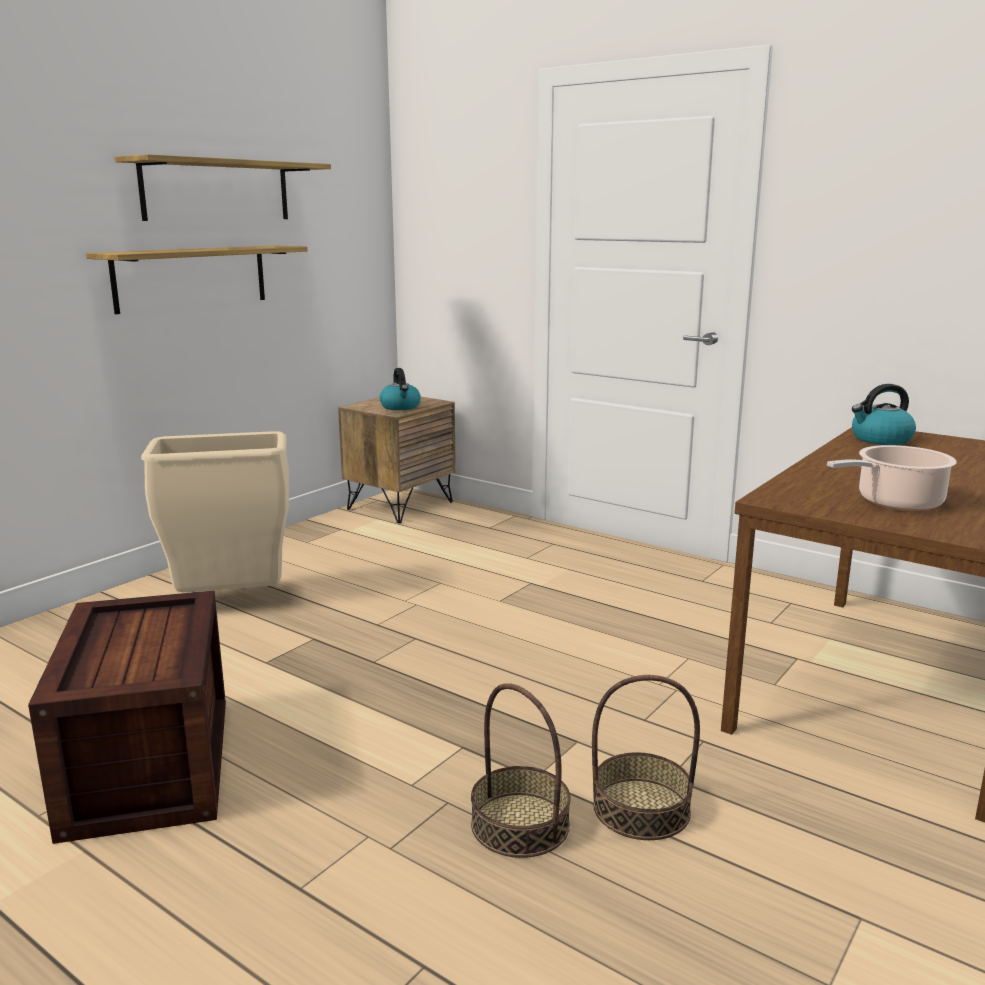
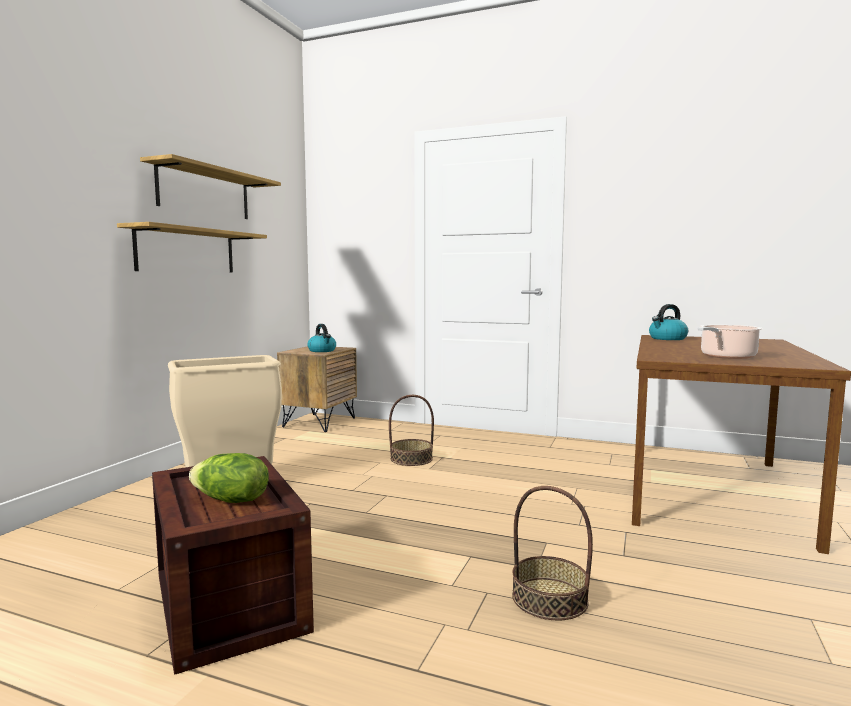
camera: 15 degrees left, 10 degrees down
basket [592,675,700,840] -> basket moved to [389,395,434,466]
none -> lettuce [189,453,269,503]

